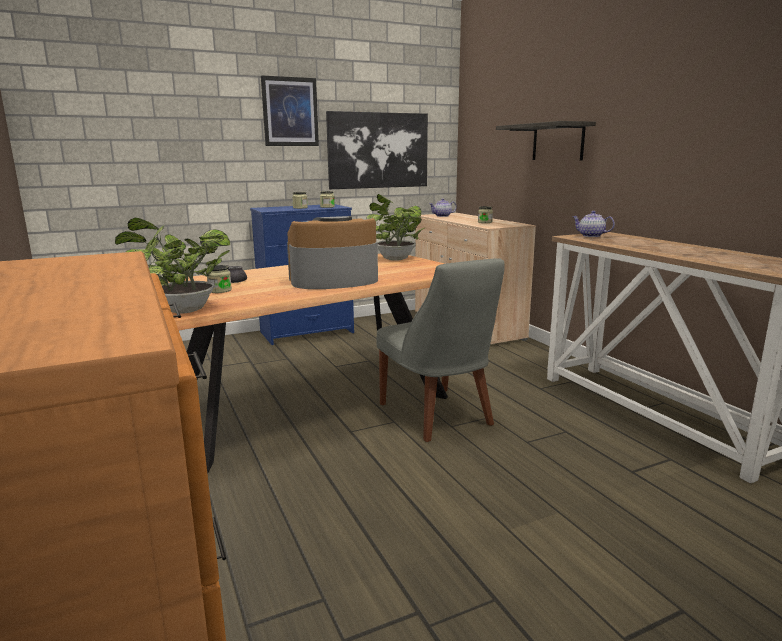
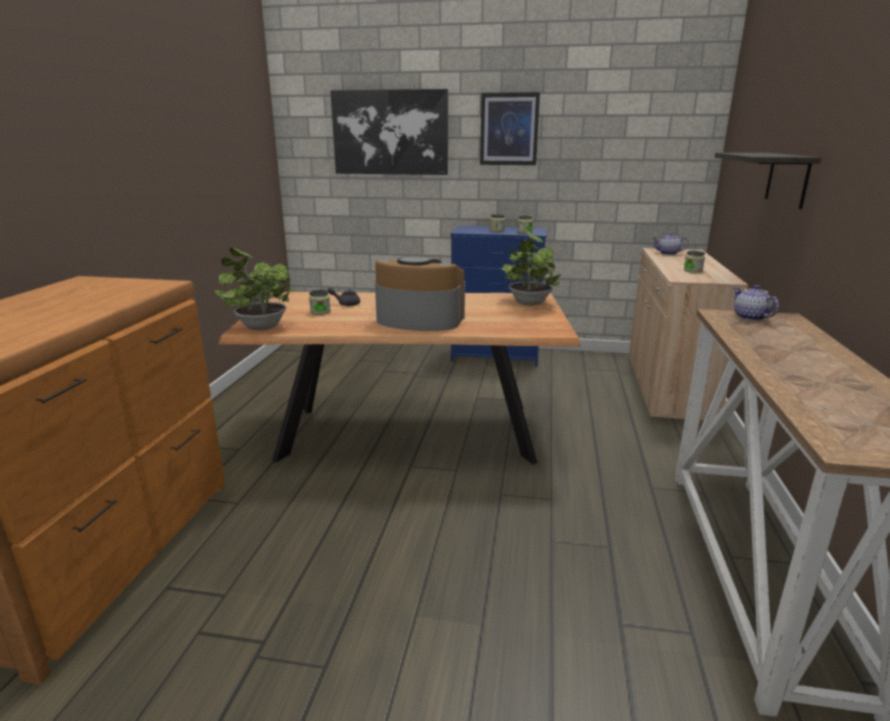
camera: 35 degrees right, 5 degrees up
picture [326,111,428,189] -> picture moved to [331,89,448,175]
grey chair [376,258,505,442] -> none

